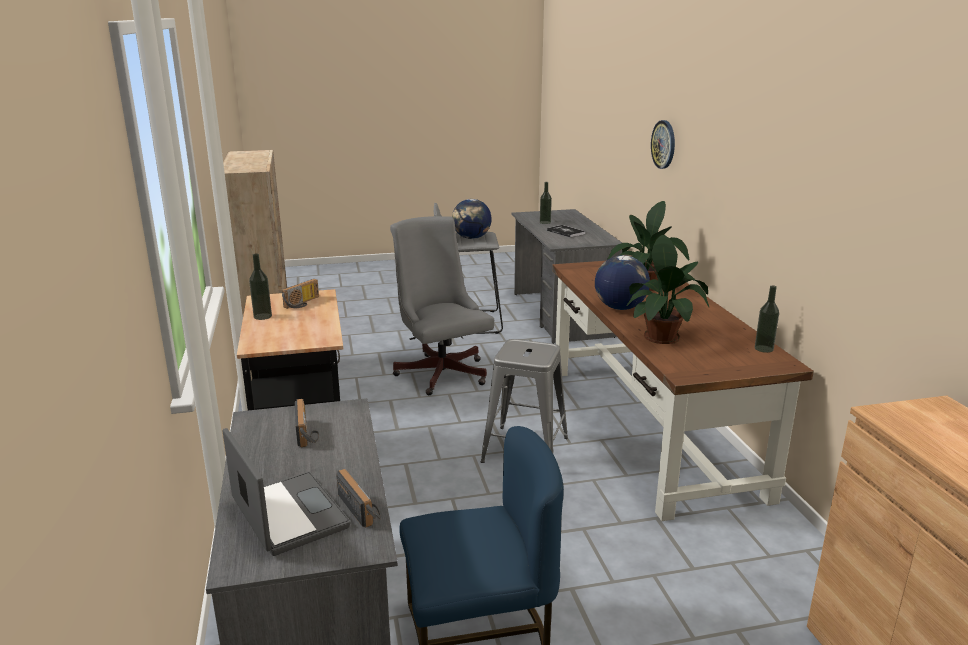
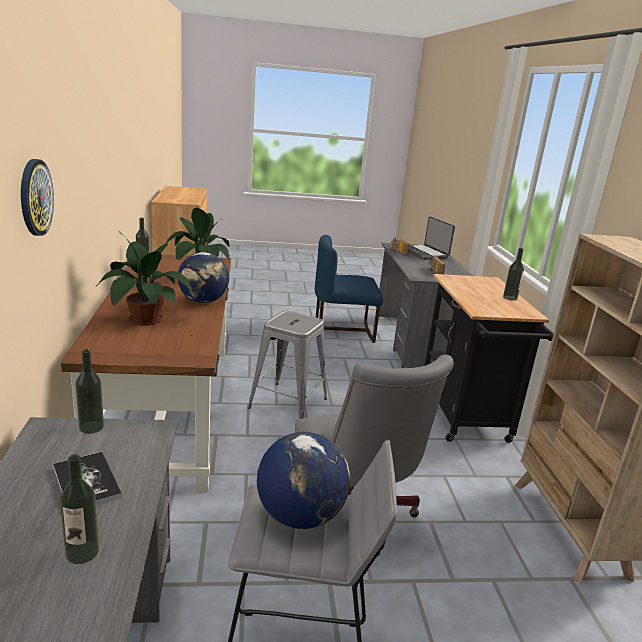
camera: 175 degrees left, 0 degrees up
radio [282,279,319,309] -> none
none -> bottle [75,349,104,434]

